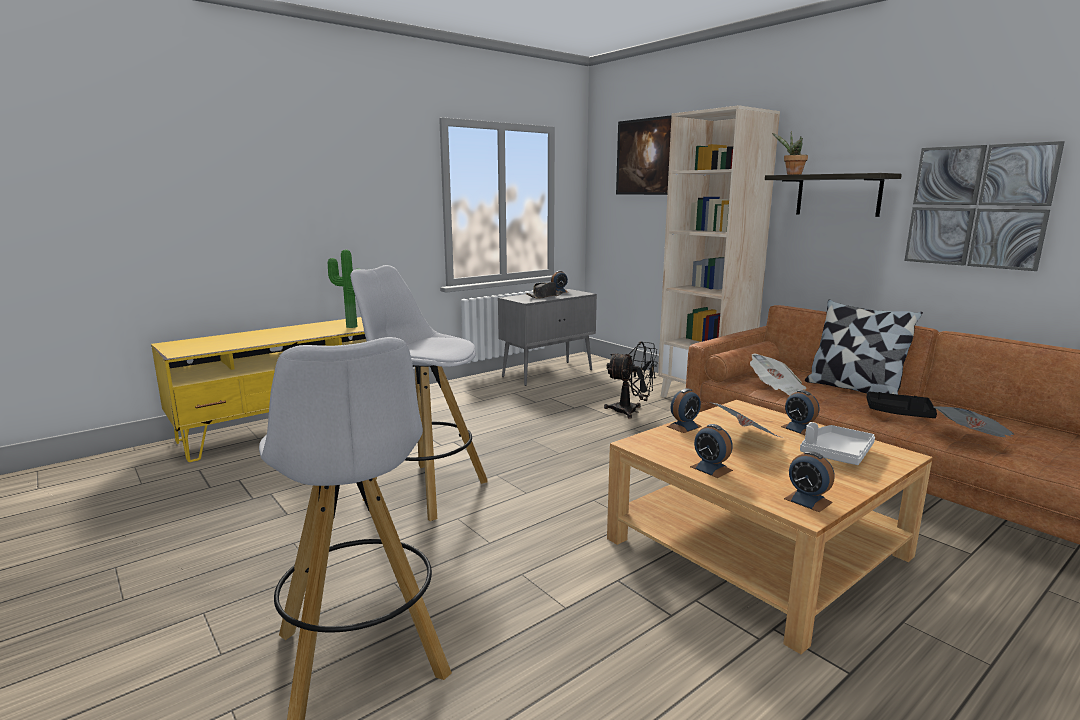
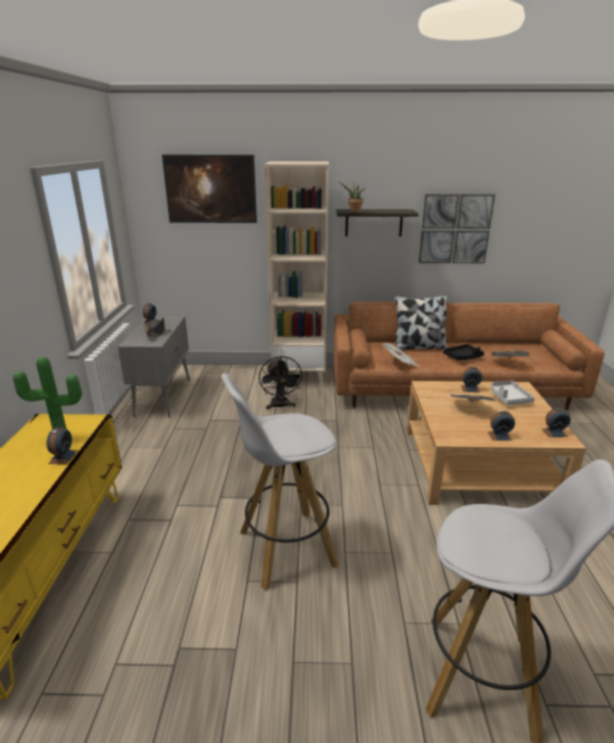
camera: 50 degrees left, 10 degrees up
black fan [604,342,658,419] -> black fan turned 105 degrees clockwise [259,356,303,410]
alarm clock [667,388,702,433] -> alarm clock moved to [47,427,77,464]

